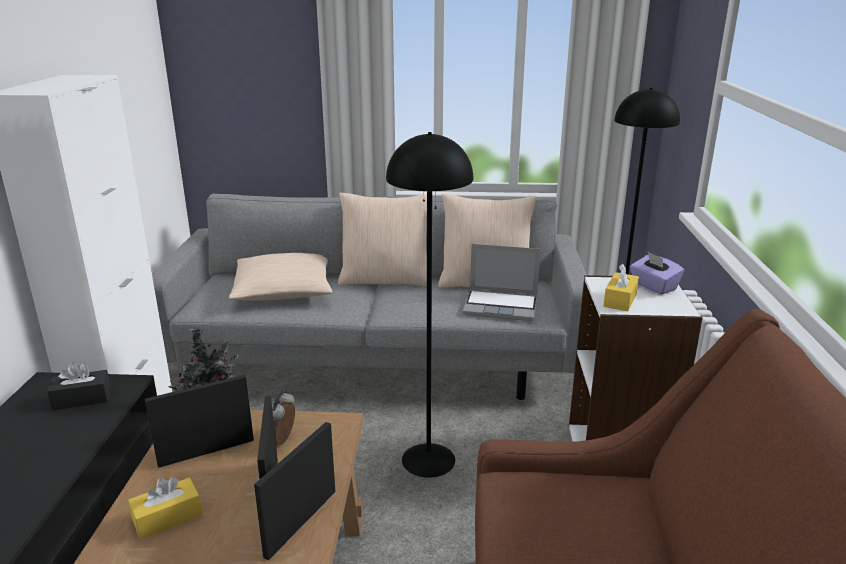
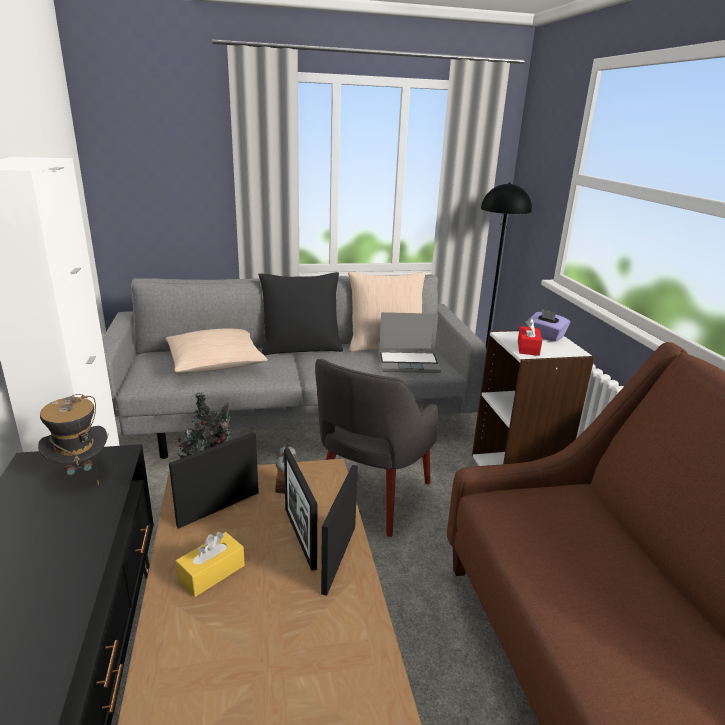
camera: 15 degrees left, 0 degrees up
black tissue box [47,362,111,410] -> hat [38,394,107,486]
beige pillow [338,193,427,287] -> black pillow [258,272,343,355]
black floor lamp [386,132,473,478] -> grey armchair [315,359,438,537]
yellow tissue box [603,264,639,311] -> red tissue box [518,318,542,356]

